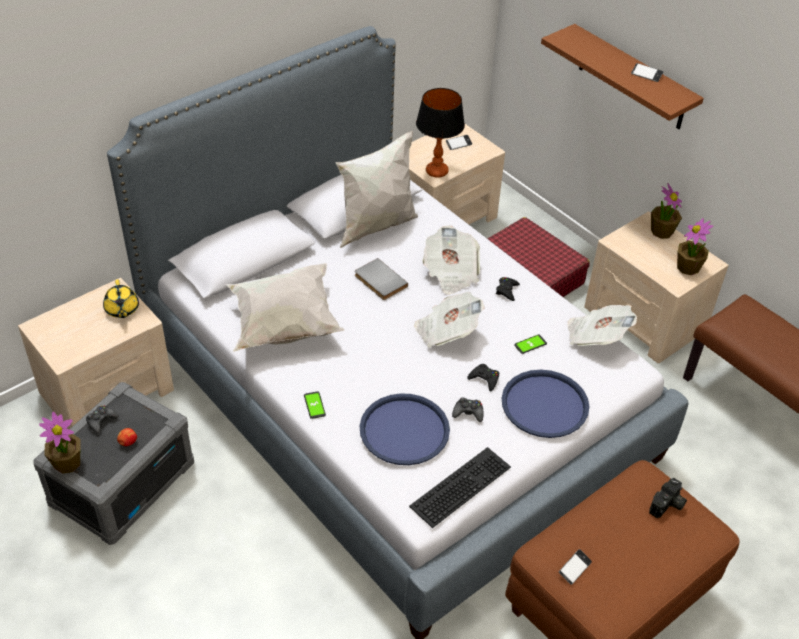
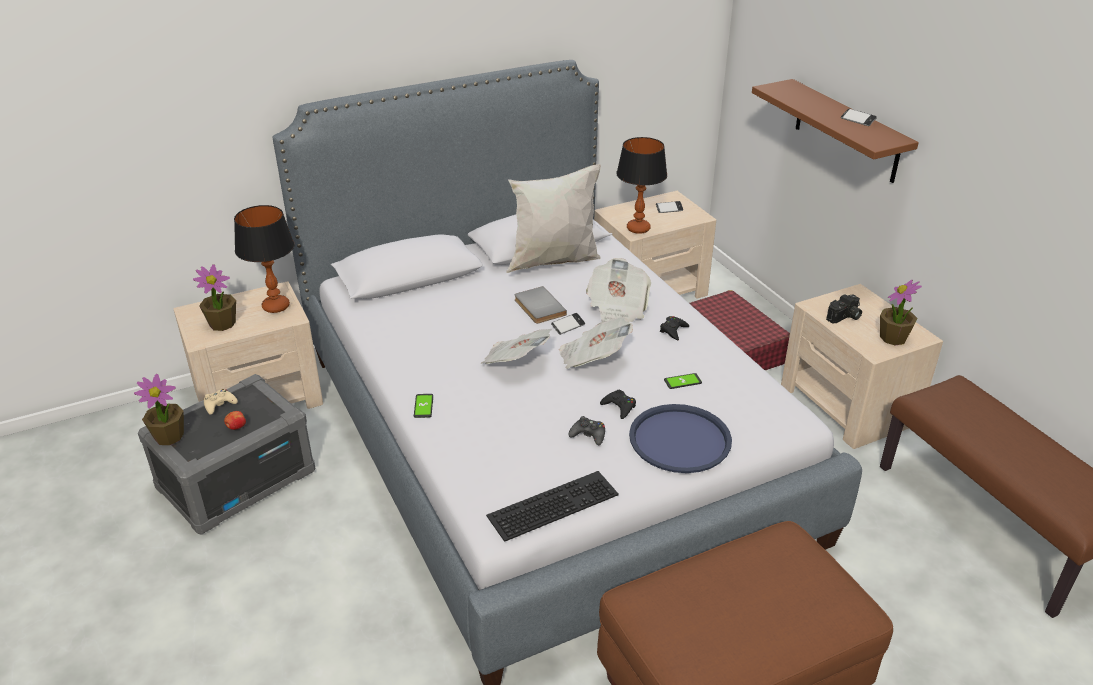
camera: 15 degrees right, 10 degrees down
black game controller [86,406,119,434] -> beige game controller [204,389,238,415]
yellow teapot [103,280,139,318] -> table lamp [234,205,295,313]
white pillow [226,263,345,352] -> none
blue tray [360,393,450,465] -> none
phone [559,549,592,585] -> phone moved to [551,313,585,335]
newspaper [568,305,637,346] -> newspaper moved to [481,329,552,364]
camera [649,478,687,518] -> camera moved to [826,294,862,324]
potted plant [651,183,682,239] -> potted plant moved to [193,264,236,331]

